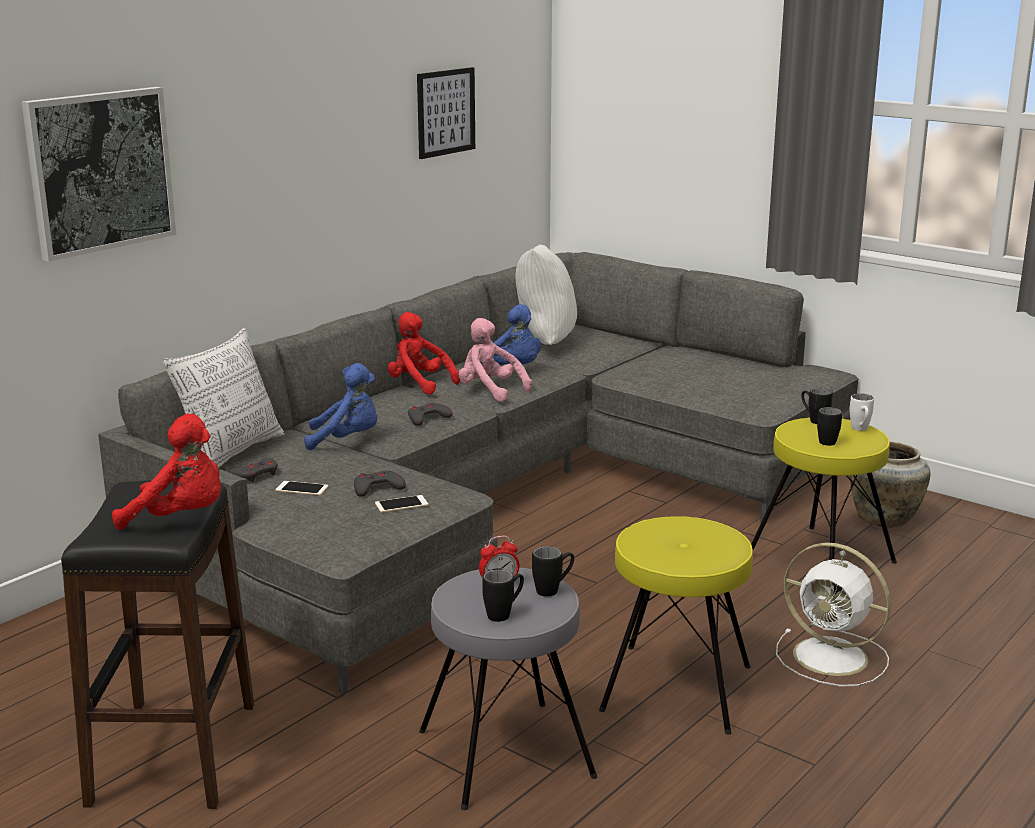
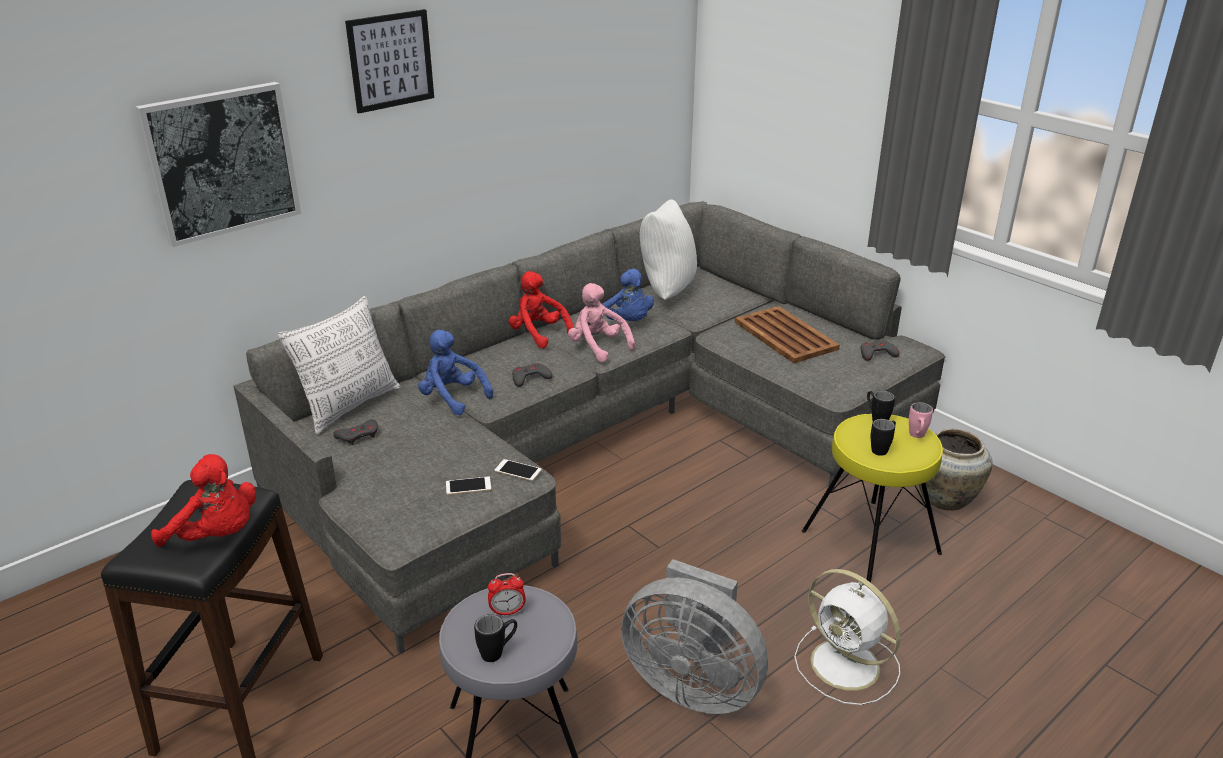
camera: 10 degrees right, 10 degrees up
phone [276,481,328,495] -> phone moved to [495,459,542,481]
blue plush toy [304,363,377,450] -> blue plush toy turned 150 degrees counterclockwise [418,330,493,415]
grey game controller [354,470,406,497] -> grey game controller moved to [861,341,900,361]
picture [417,67,475,159] -> picture moved to [345,9,434,113]
black mug [532,546,574,597] -> none
yellow stool [599,516,753,735] -> grey fan [621,559,768,714]
white mug [850,393,874,431] -> pink mug [909,402,933,438]
none -> brown tray [735,306,840,363]

